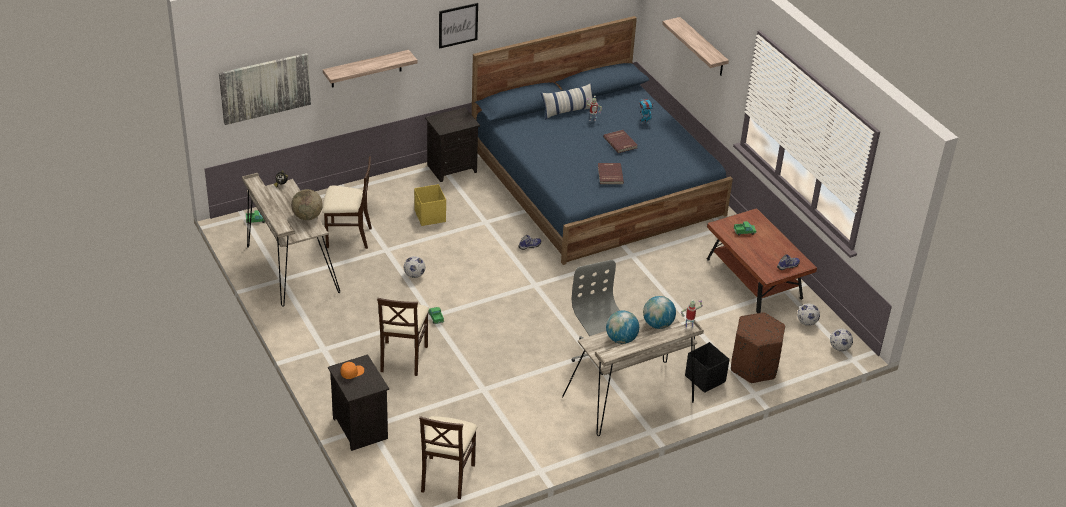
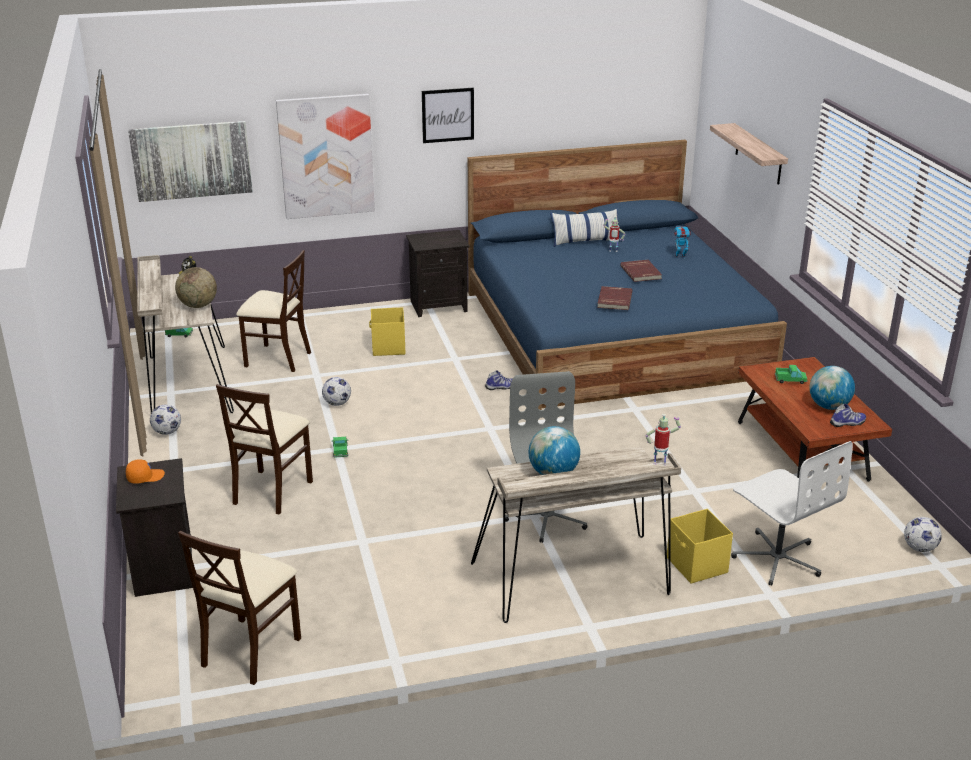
camera: 15 degrees right, 10 degrees down
shelf [323,50,417,87] -> picture [276,94,375,219]
globe [643,296,676,329] -> globe moved to [809,366,855,410]
black storage box [685,342,730,393] -> yellow storage box [667,509,733,584]
brown ottoman [731,312,785,383] -> white office chair [731,441,853,585]
football [797,303,820,326] -> football moved to [150,405,181,435]

